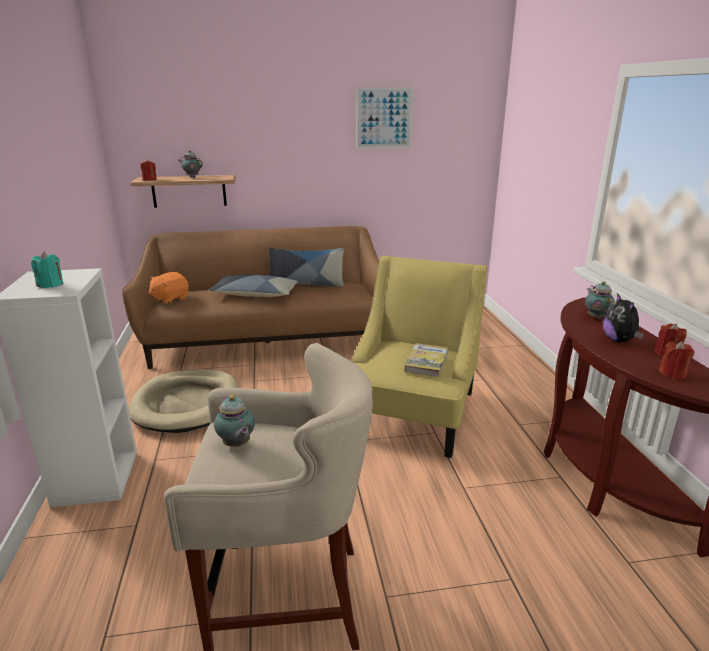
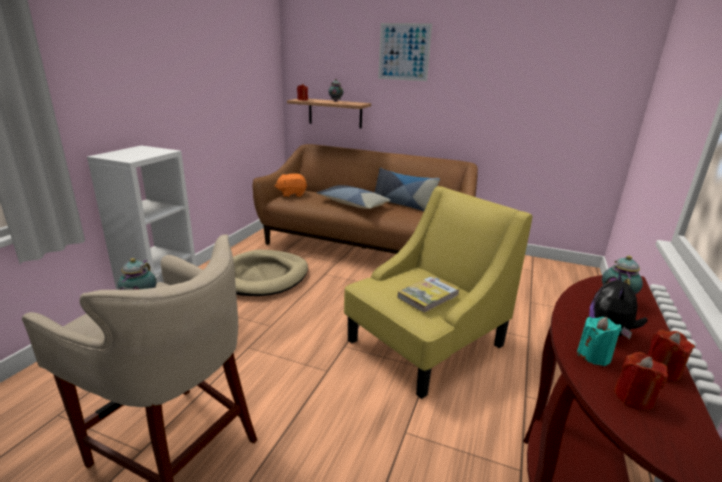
camera: 30 degrees right, 0 degrees up
turquoise candle [31,252,63,288] -> turquoise candle moved to [577,317,622,366]
picture [356,87,413,149] -> picture moved to [378,23,432,81]

